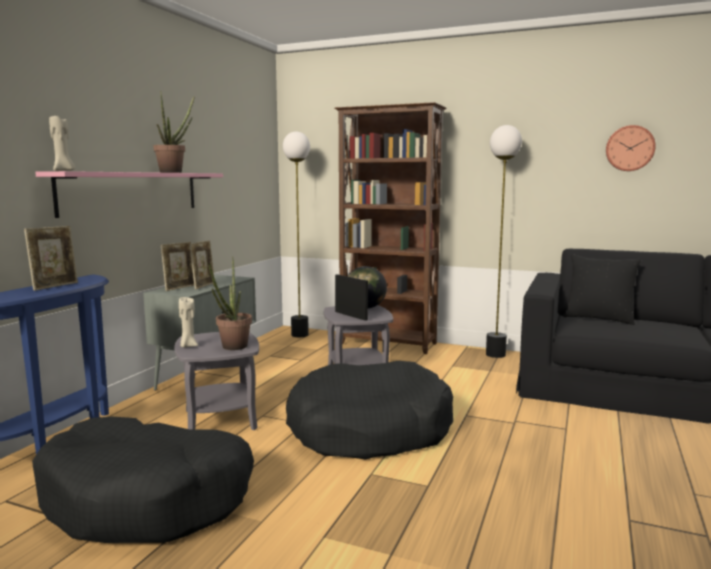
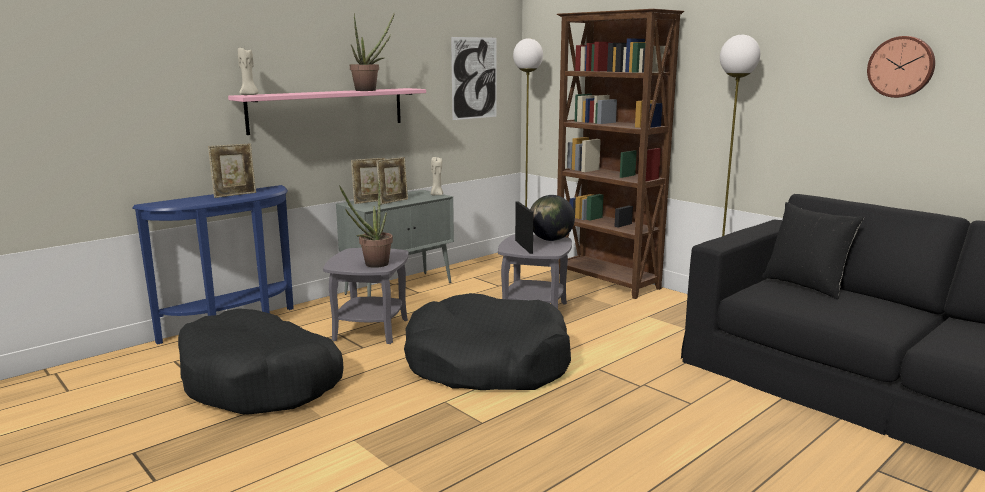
camera: 25 degrees right, 5 degrees up
beige candle [179,297,198,348] -> beige candle moved to [430,156,443,195]
none -> picture [451,37,497,120]

